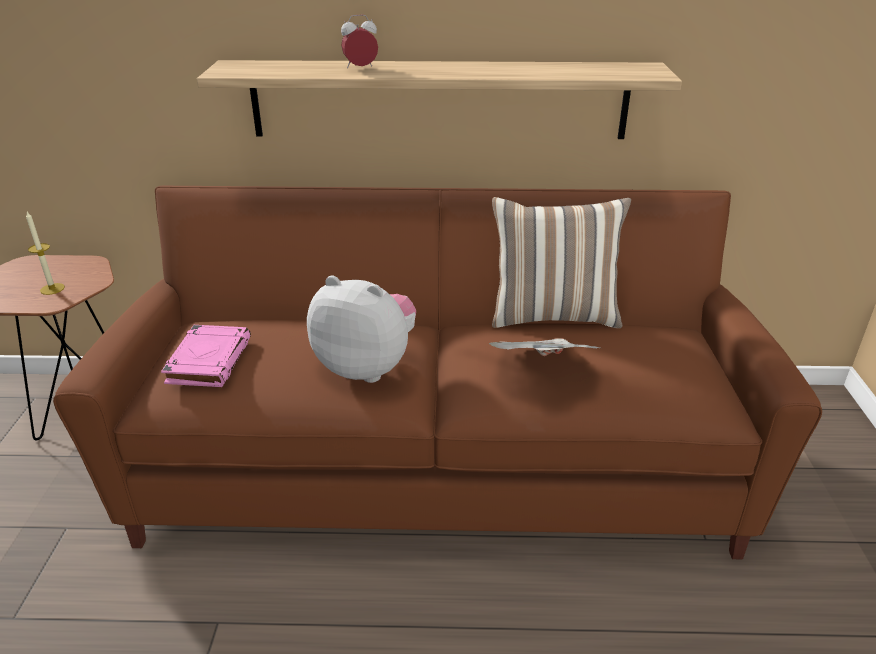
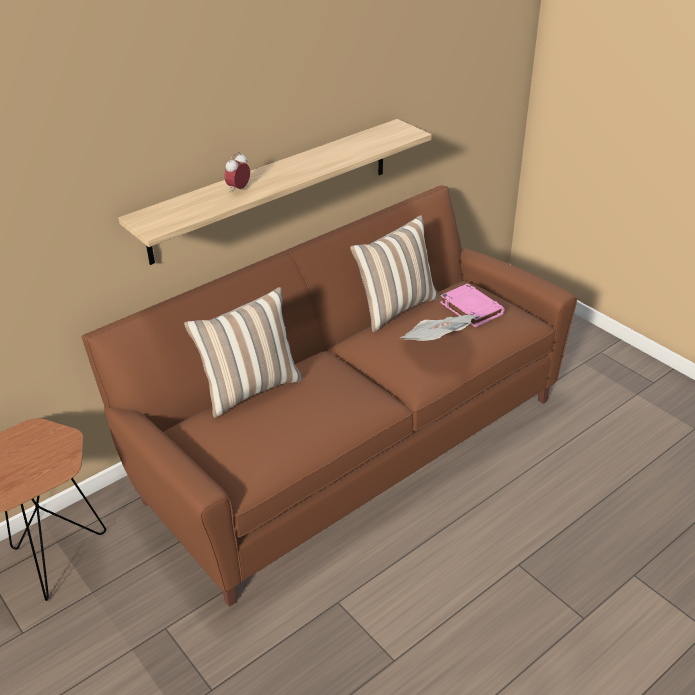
camera: 40 degrees left, 5 degrees up
candle [26,212,65,295] -> none
pink book [161,325,251,387] -> pink book moved to [440,283,504,327]
plush toy [307,275,416,383] -> none
none -> pillow [184,287,303,418]

